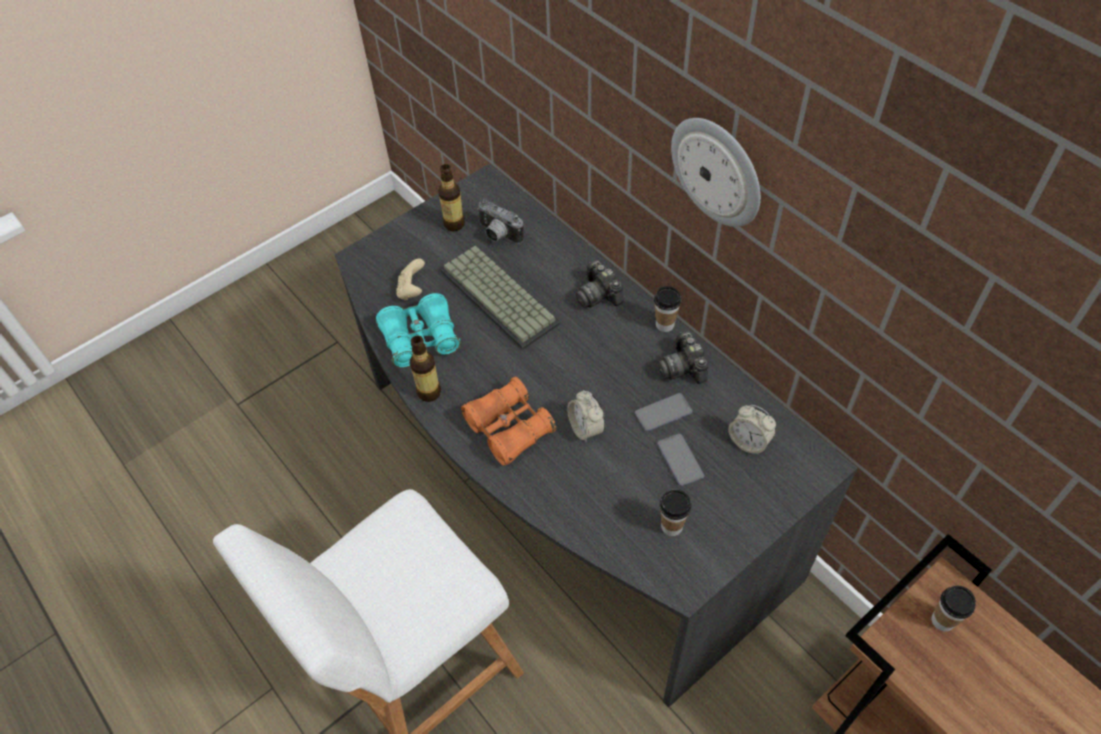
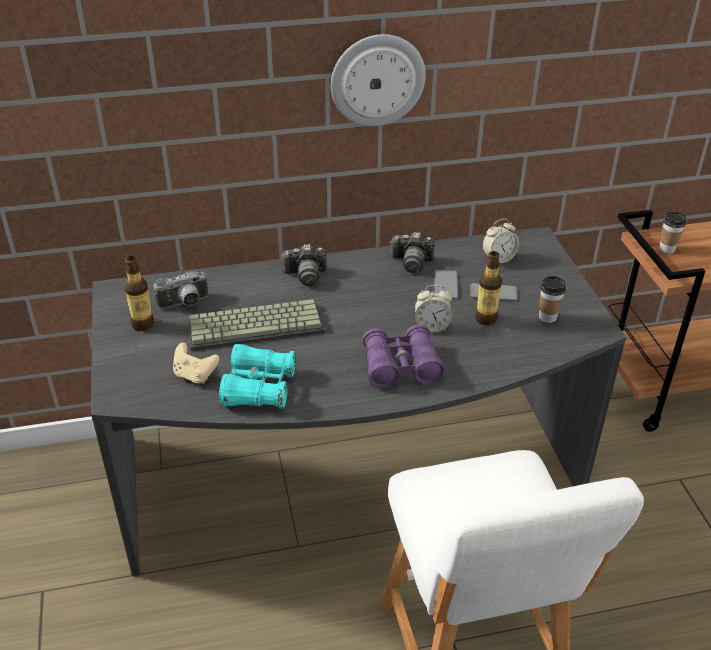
camera: 65 degrees left, 15 degrees down
bottle [410,336,441,402] -> bottle moved to [475,251,502,325]
orange binoculars [461,377,557,466] -> purple binoculars [362,324,444,388]
cup [654,286,681,332] -> none

